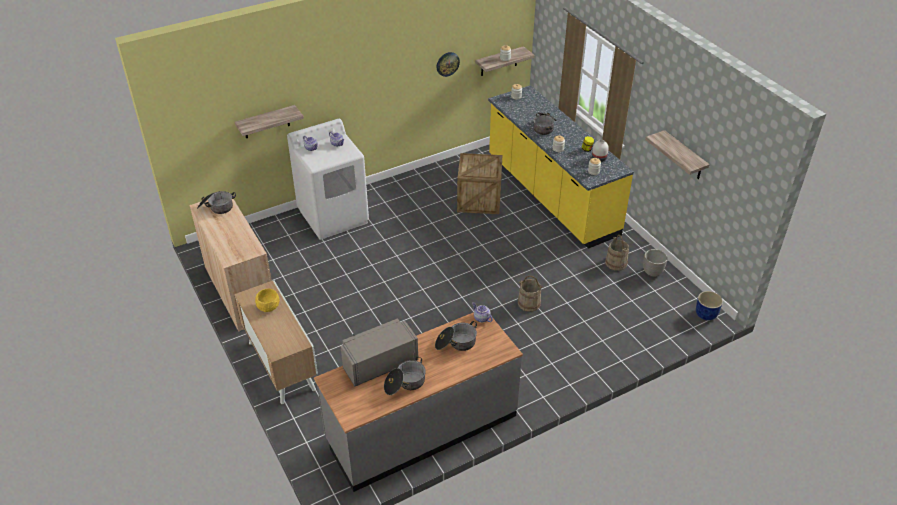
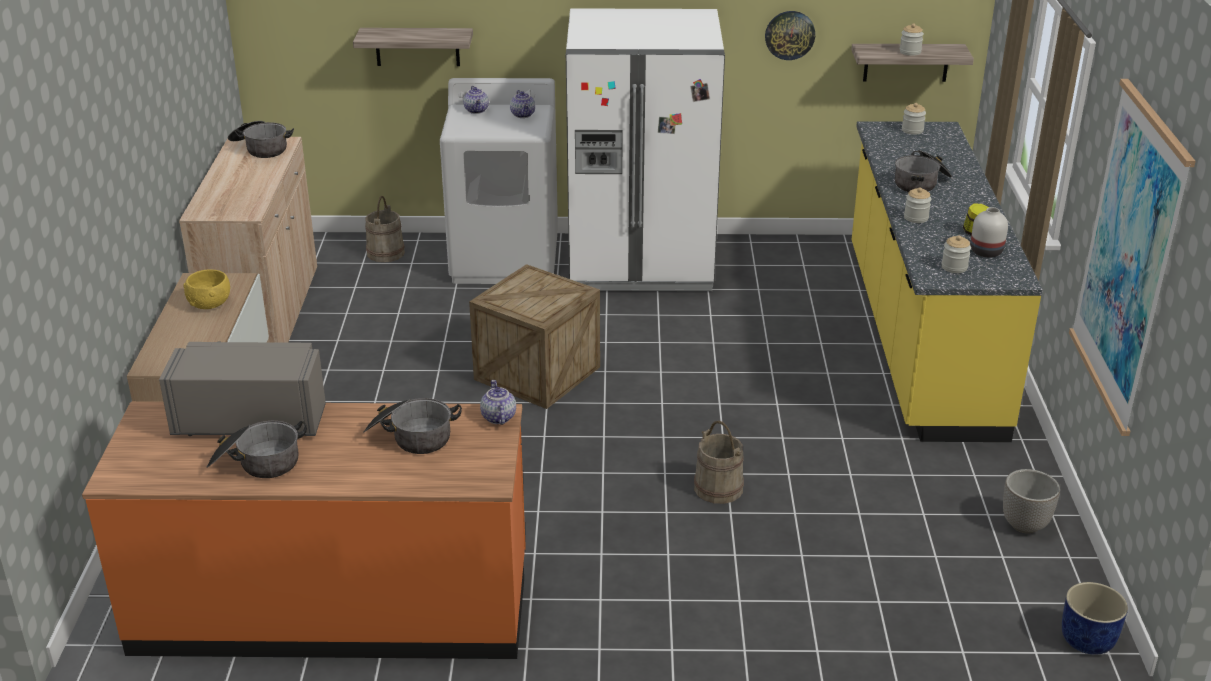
camera: 30 degrees right, 10 degrees down
grey counter [314,312,523,492] -> orange counter [82,402,526,659]
crate [457,153,502,214] -> crate moved to [469,264,600,409]
beige bucket [605,235,629,271] -> beige bucket moved to [365,196,405,262]
shelf [645,130,710,179] -> picture [1069,79,1196,436]
none -> white fridge [566,8,725,291]

